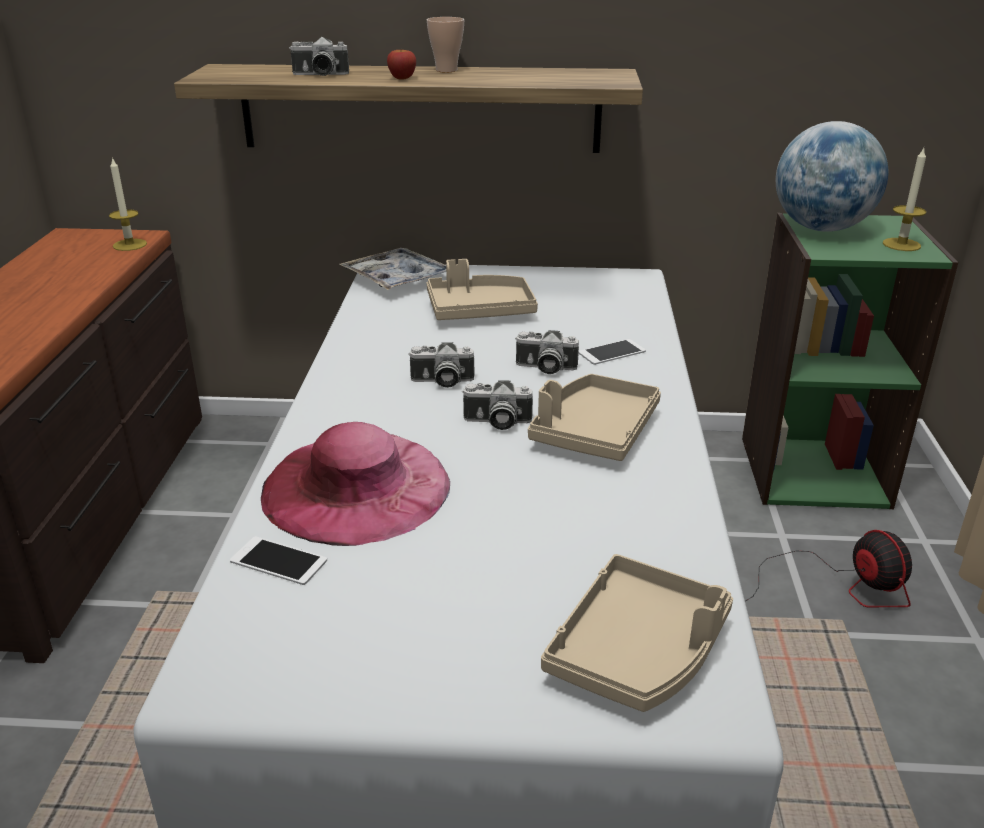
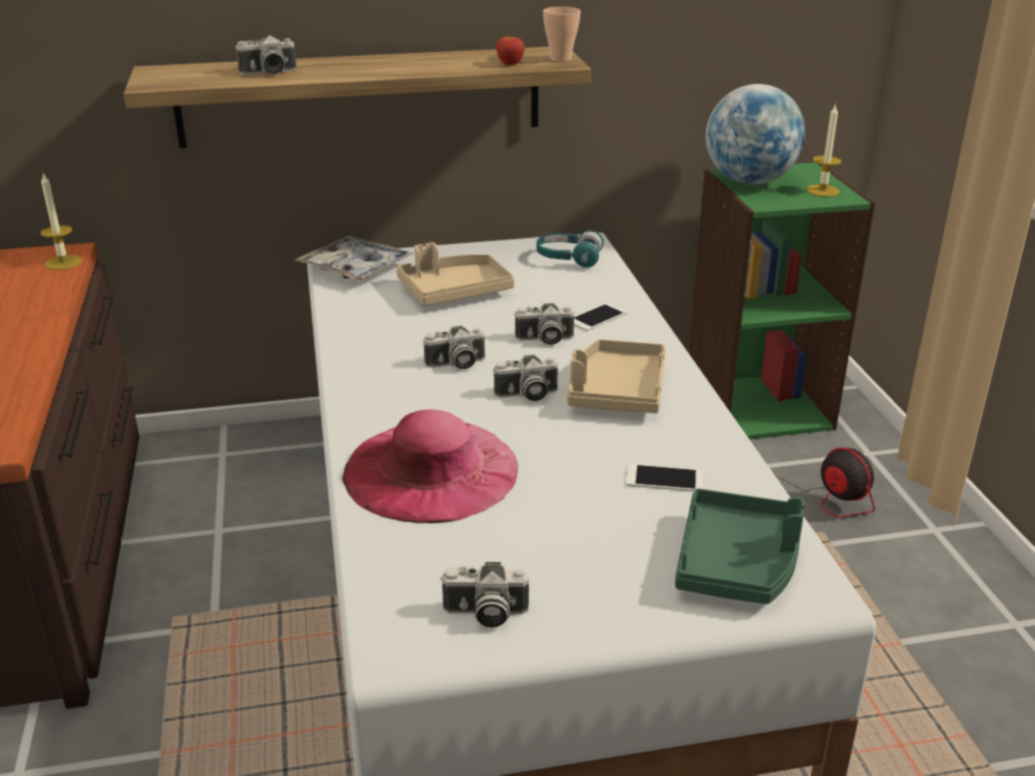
camera: 15 degrees left, 0 degrees up
phone [230,536,327,585] -> phone moved to [626,464,702,492]
apple [387,50,416,80] -> apple moved to [496,36,525,65]
cup [427,17,464,72] -> cup moved to [543,7,581,62]
beige tray [541,554,733,712] -> green tray [675,489,805,604]
none -> camera [440,562,529,628]
none -> turquoise headphones [536,230,604,268]

